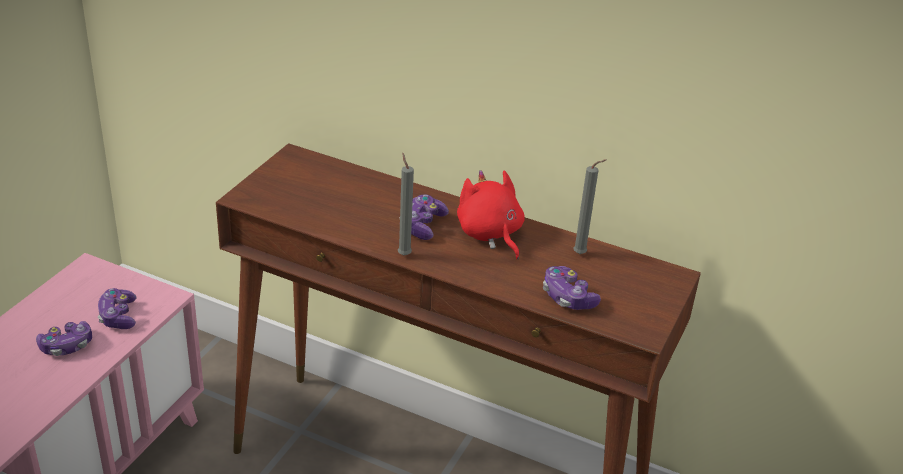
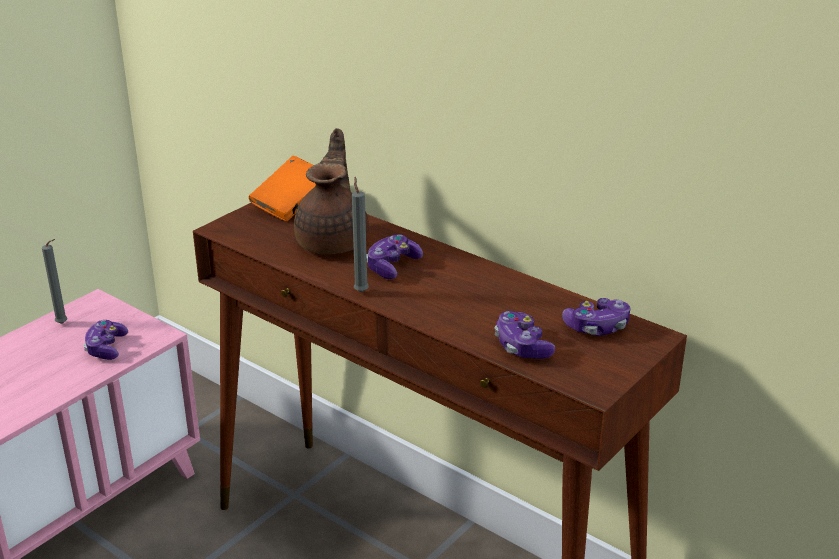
camera: 15 degrees right, 5 degrees down
game controller [36,321,92,356] -> game controller moved to [562,298,631,336]
red plush toy [457,170,525,259] -> none
grey candle [573,159,606,254] -> grey candle moved to [42,239,67,324]
none -> orange book [249,156,316,221]
none -> brown teapot [294,128,369,254]

